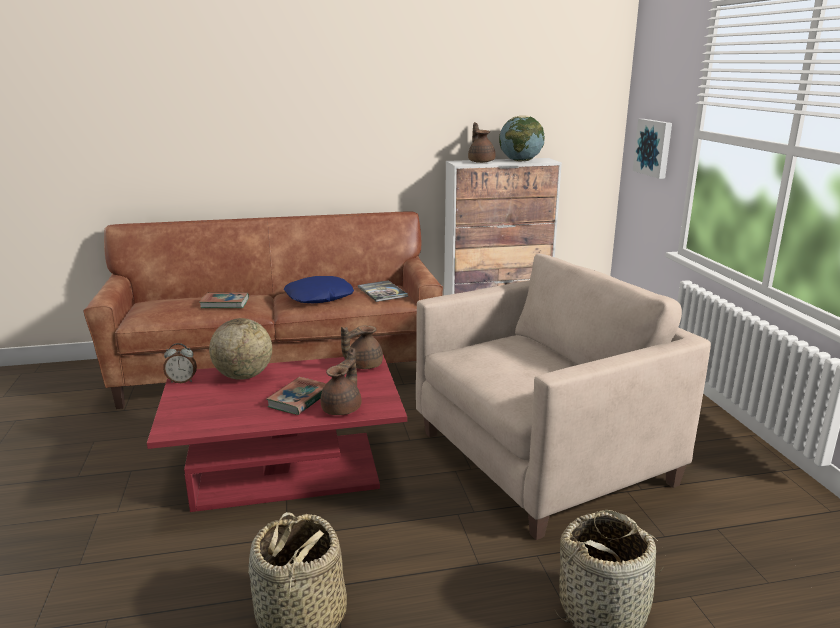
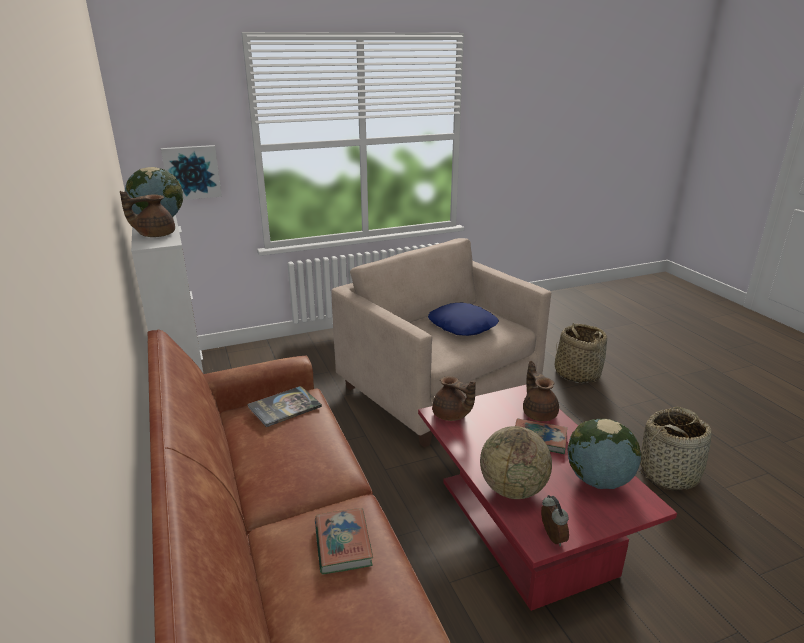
camera: 100 degrees left, 5 degrees up
blue pillow [284,276,354,303] -> blue pillow moved to [428,303,499,336]
brown teapot [321,348,361,415] -> brown teapot turned 60 degrees clockwise [523,361,559,421]
none -> globe [567,419,641,489]

